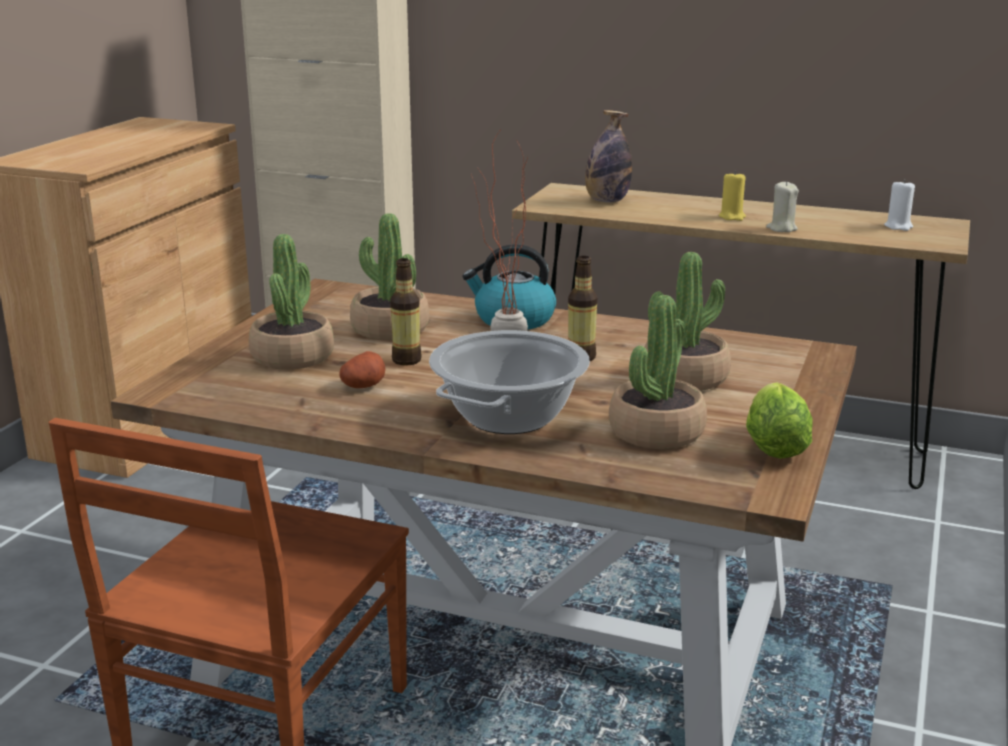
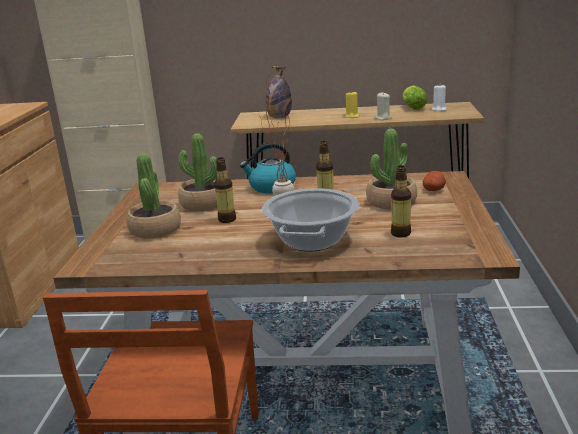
camera: 15 degrees left, 0 degrees up
potato [340,351,385,388] -> potato moved to [423,171,446,191]
potted plant [609,295,707,449] -> bottle [391,165,411,238]
lettuce [746,382,813,459] -> lettuce moved to [403,85,427,110]

